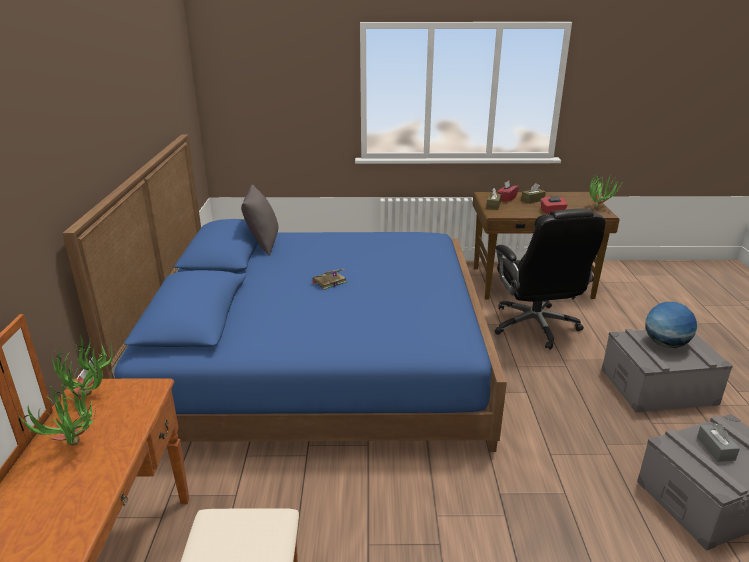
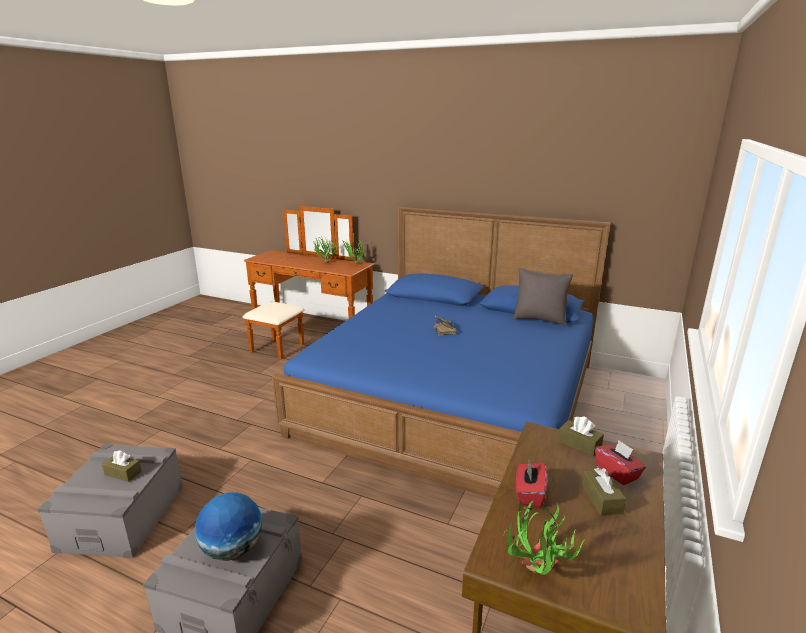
camera: 115 degrees right, 5 degrees down
black office chair [495,209,606,350] -> none
grey tissue box [697,423,740,462] -> brown tissue box [102,450,142,482]

